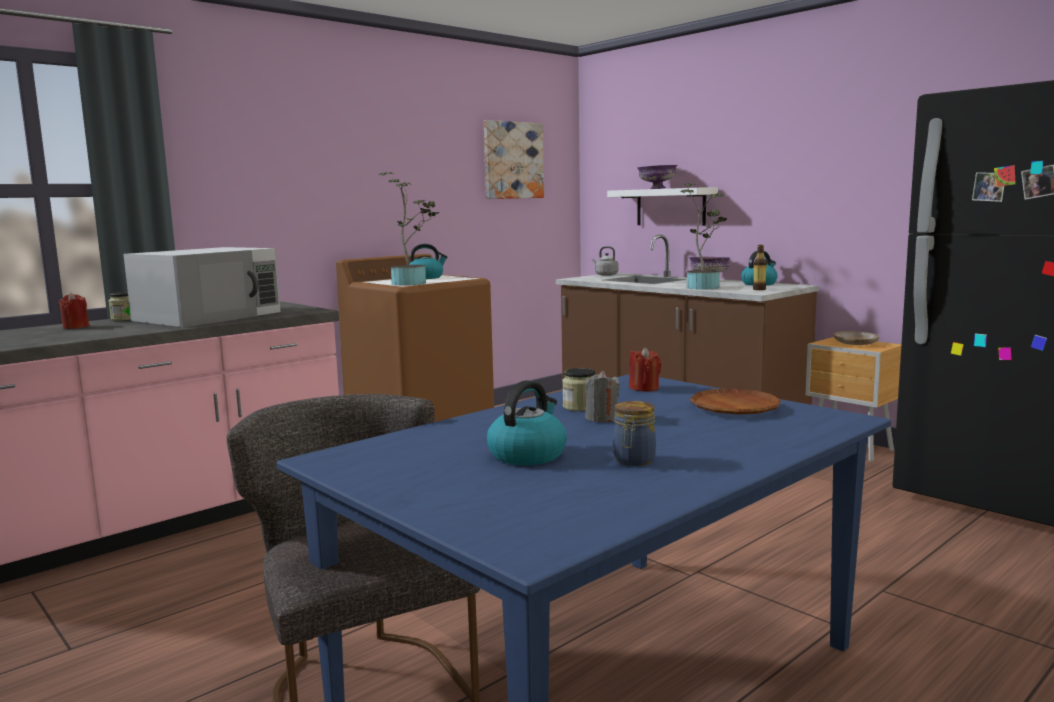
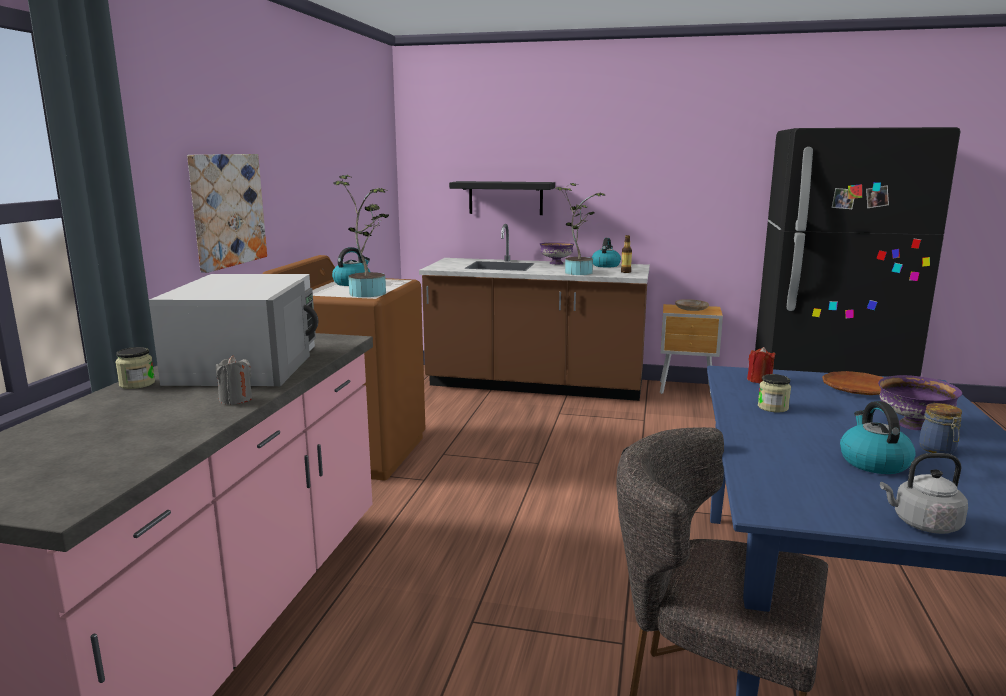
camera: 35 degrees left, 5 degrees up
red candle [59,293,89,329] -> none
picture [484,120,544,199] -> picture moved to [187,154,267,273]
grey candle [585,371,620,422] -> grey candle moved to [216,355,252,405]
grey kettle [592,246,618,276] -> grey kettle moved to [880,453,968,534]
white shelf [607,187,718,226] -> black shelf [449,181,555,215]
purple bowl [637,165,677,189] -> purple bowl moved to [878,375,962,430]

